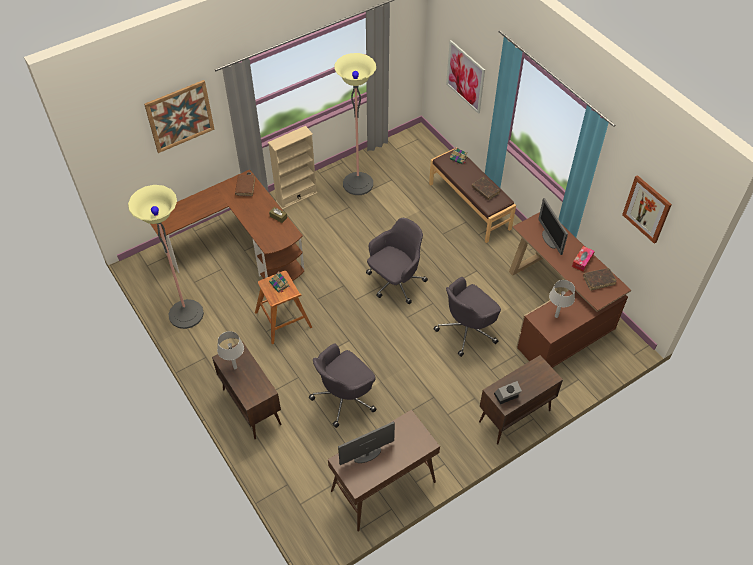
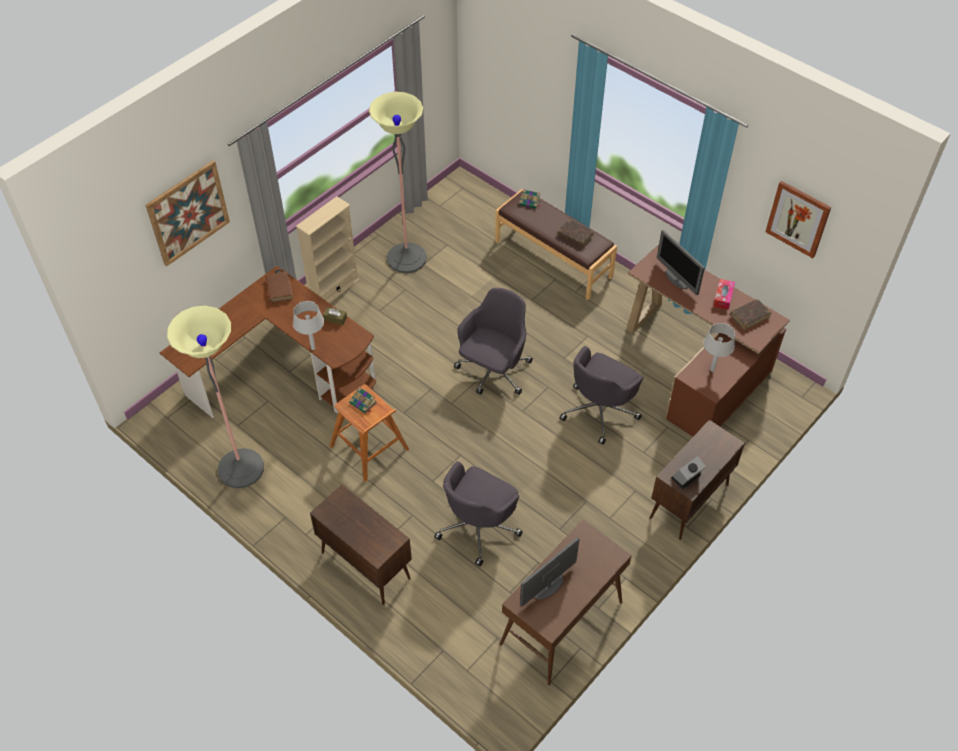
camera: 15 degrees left, 0 degrees up
grey table lamp [217,331,244,369] -> grey table lamp moved to [293,301,324,350]
picture [446,40,485,114] -> none

